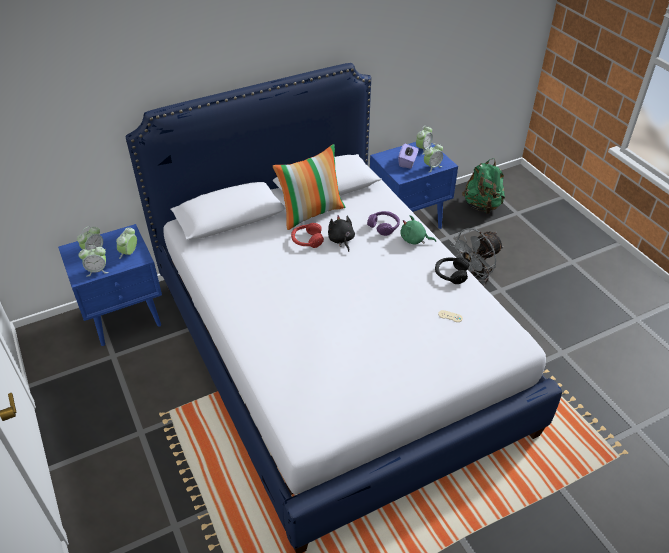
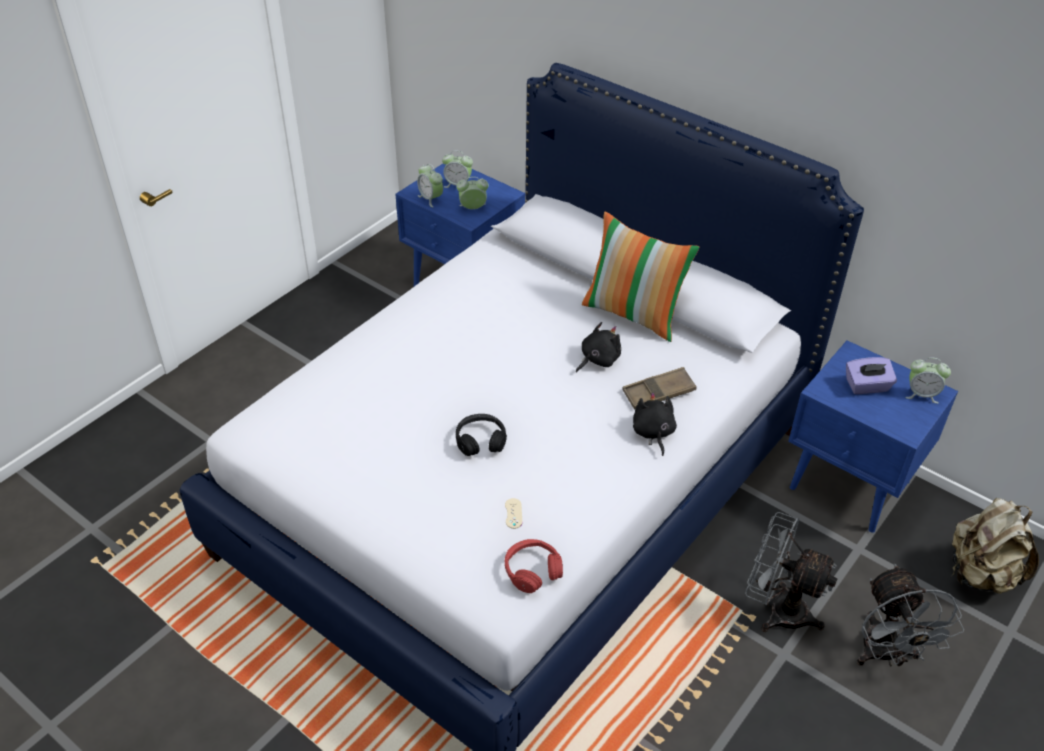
camera: 65 degrees right, 0 degrees up
red headphones [291,223,324,248] -> red headphones moved to [505,539,563,593]
purple headphones [367,211,400,236] -> brown tray [622,367,697,410]
green plush toy [400,215,436,245] -> black plush toy [633,392,677,456]
alarm clock [424,143,443,172] -> none
black headphones [435,257,470,284] -> black headphones moved to [456,414,507,456]
green backpack [462,158,505,214] -> beige backpack [952,498,1039,594]
none -> grey fan [857,564,964,666]

